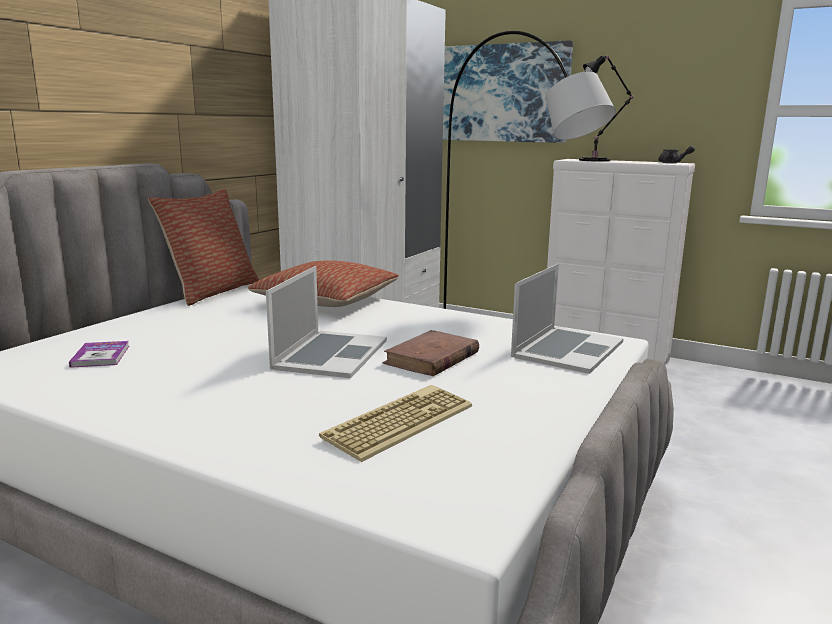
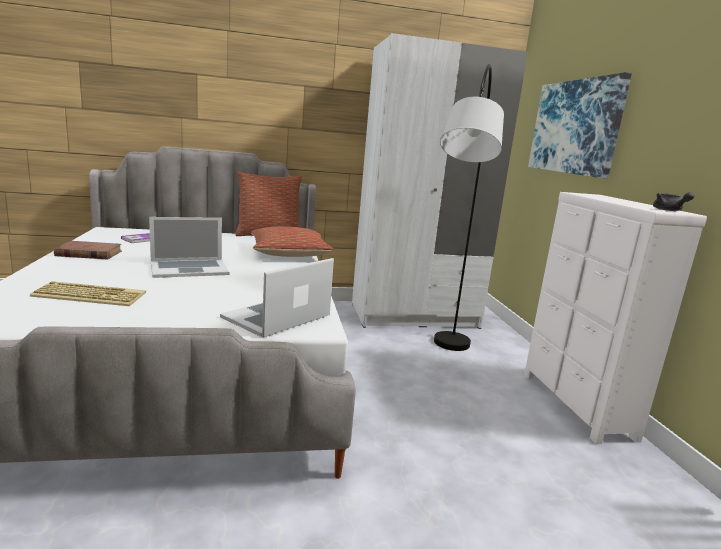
camera: 50 degrees right, 0 degrees up
brown book [383,330,479,376] -> brown book moved to [54,241,122,260]
laptop [511,264,624,374] -> laptop turned 135 degrees clockwise [220,258,334,338]
black table lamp [579,55,634,162] -> none

